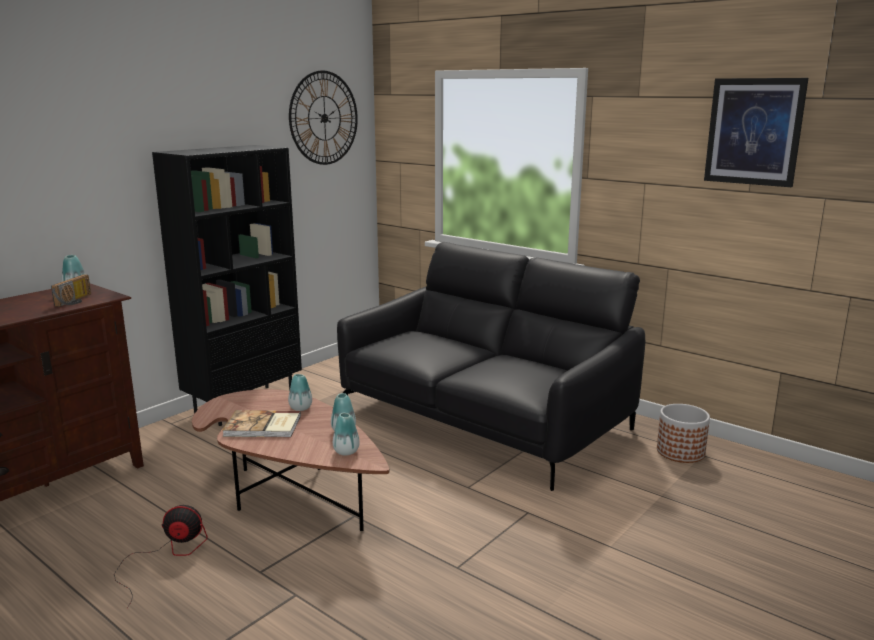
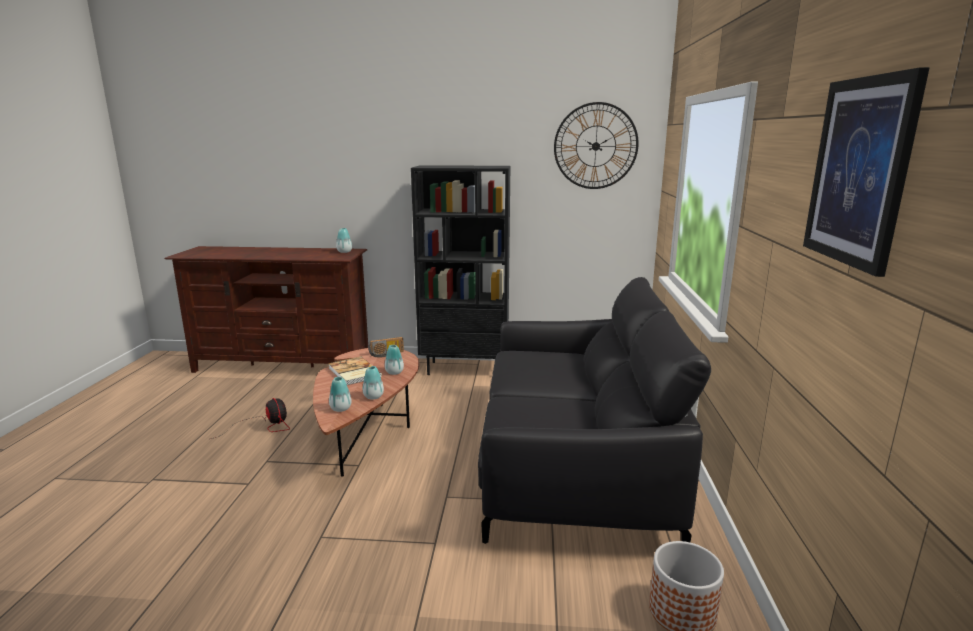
camera: 55 degrees right, 0 degrees up
radio [51,274,91,307] -> radio moved to [368,337,404,357]

